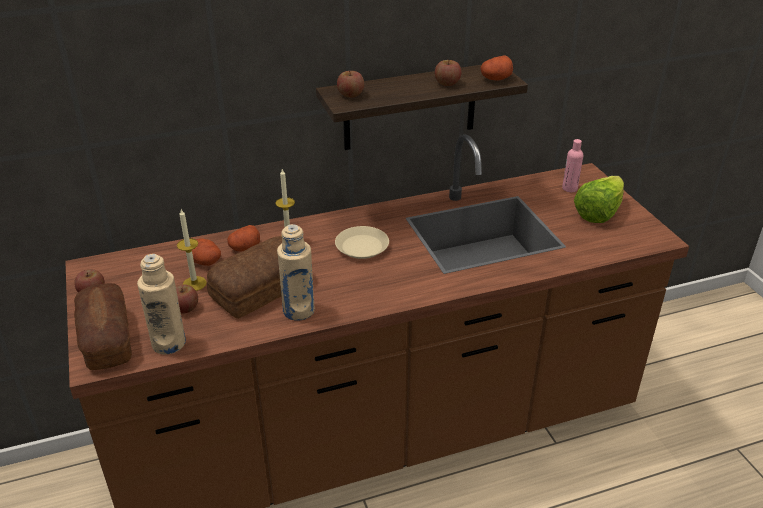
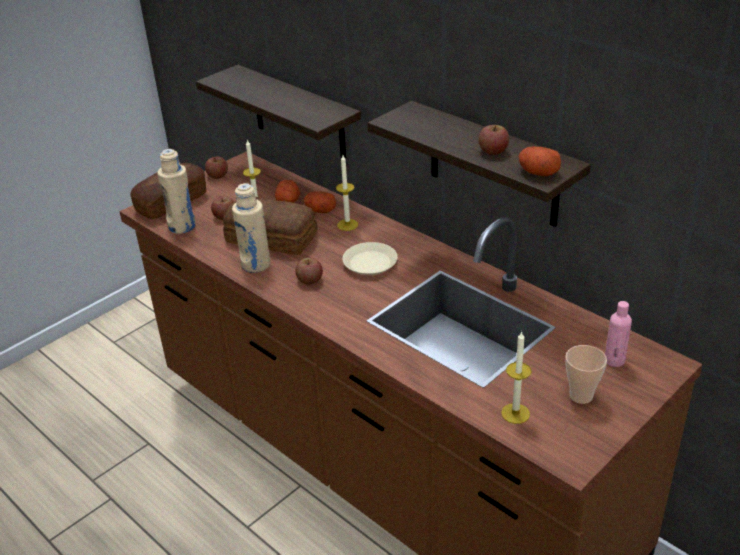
camera: 65 degrees right, 0 degrees up
apple [337,71,364,98] -> apple moved to [295,258,323,285]
lettuce [574,176,624,223] -> cup [565,345,607,404]
none -> shelf [196,65,361,165]
none -> candle [501,331,532,424]

